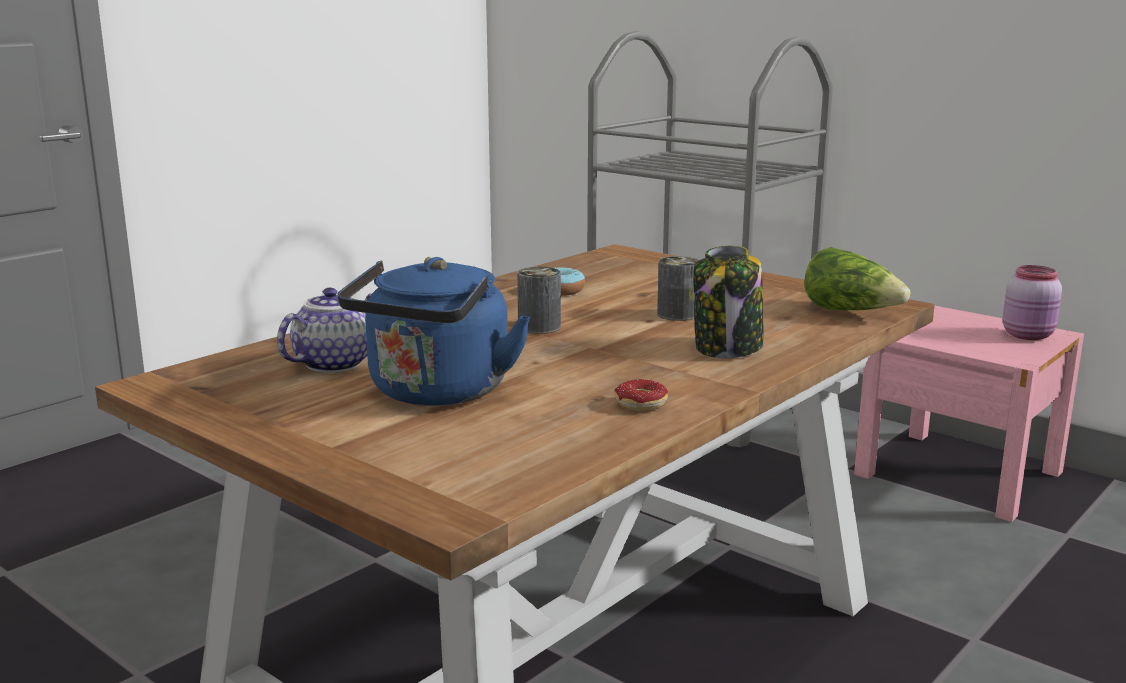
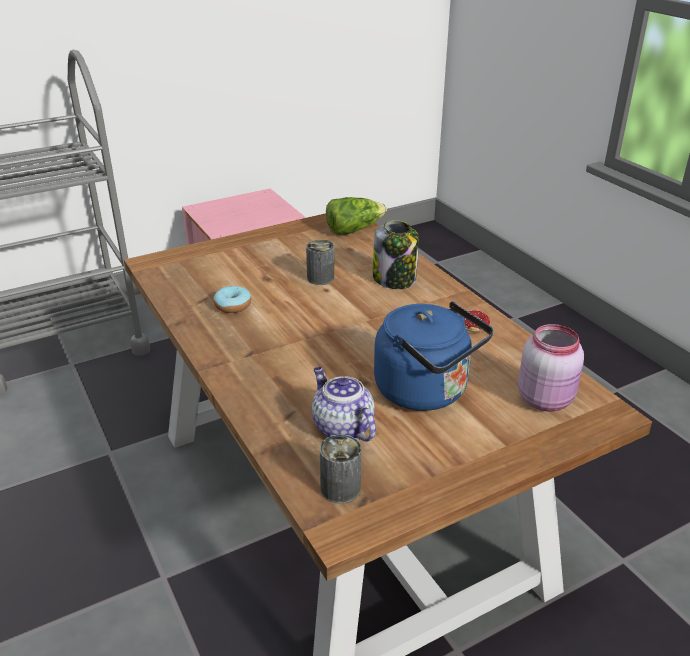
camera: 70 degrees left, 15 degrees up
can [517,267,561,334] -> can moved to [320,434,361,503]
pink jar [1002,265,1062,340] -> pink jar moved to [518,324,584,411]

